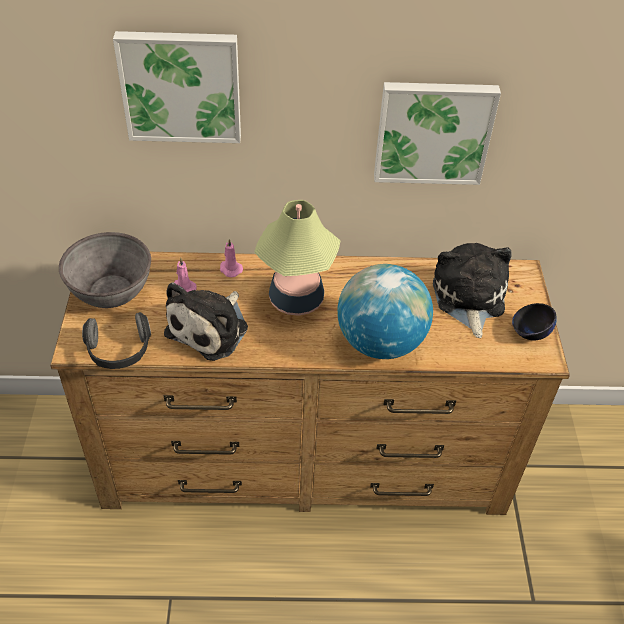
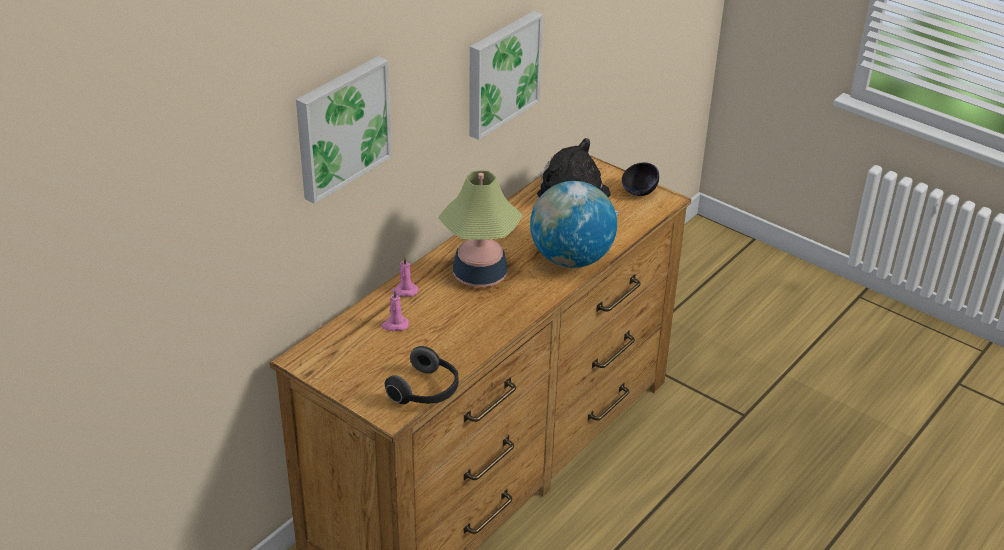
camera: 50 degrees left, 10 degrees down
grey bowl [59,232,151,308] -> none
plush toy [164,282,248,361] -> none

